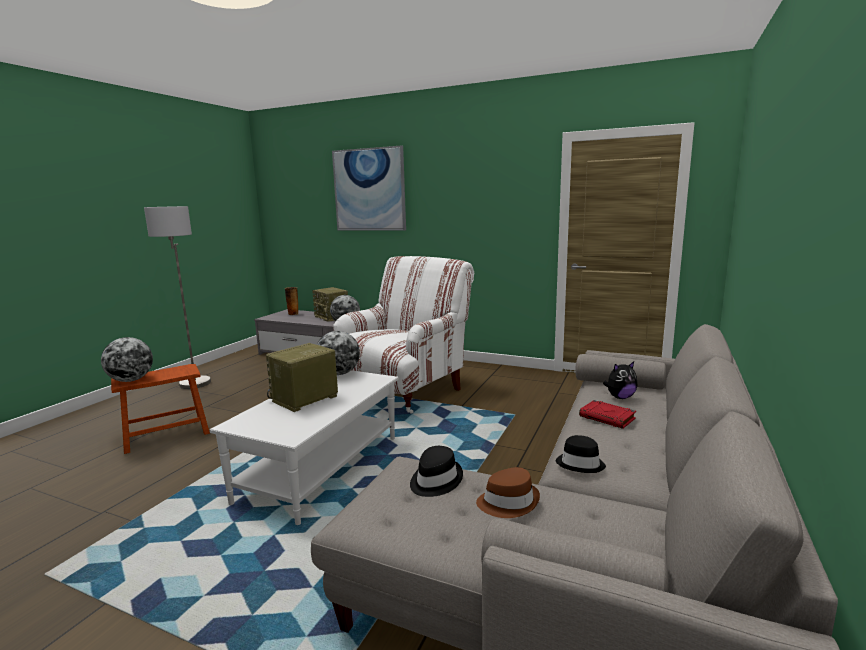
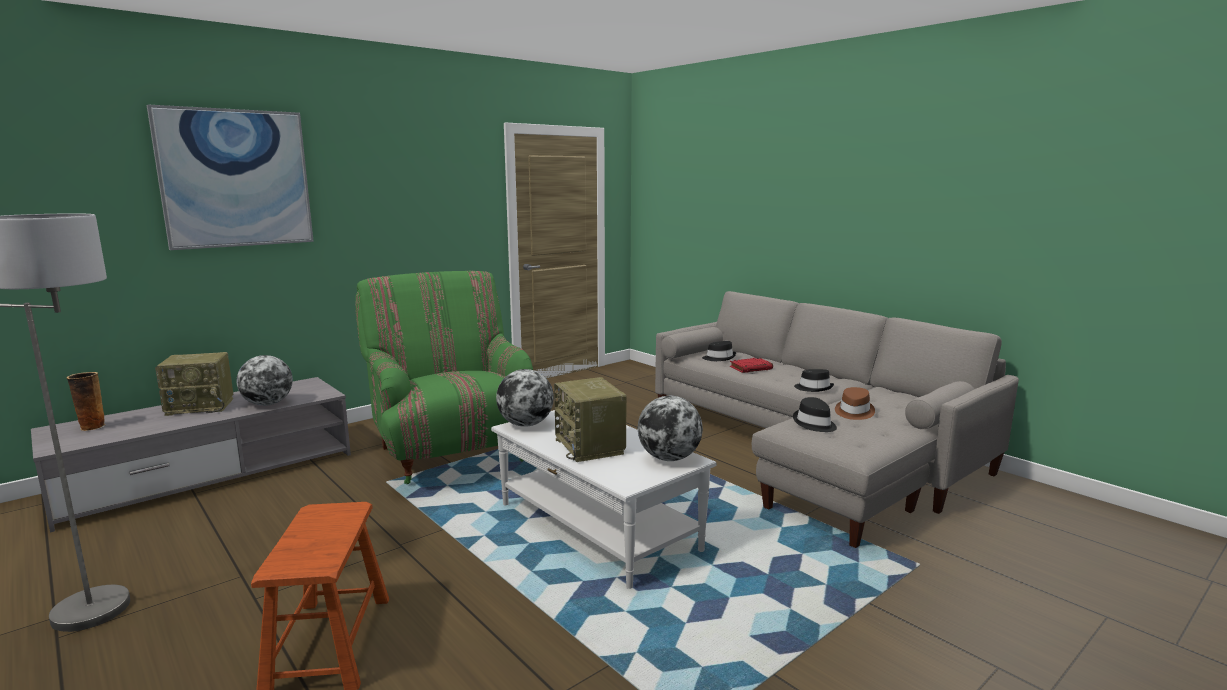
camera: 65 degrees left, 0 degrees up
globe [101,337,153,382] -> globe moved to [638,396,703,461]
white armchair [333,256,474,413] -> green armchair [355,271,533,485]
plush toy [603,362,637,399] -> black hat [702,341,736,361]

